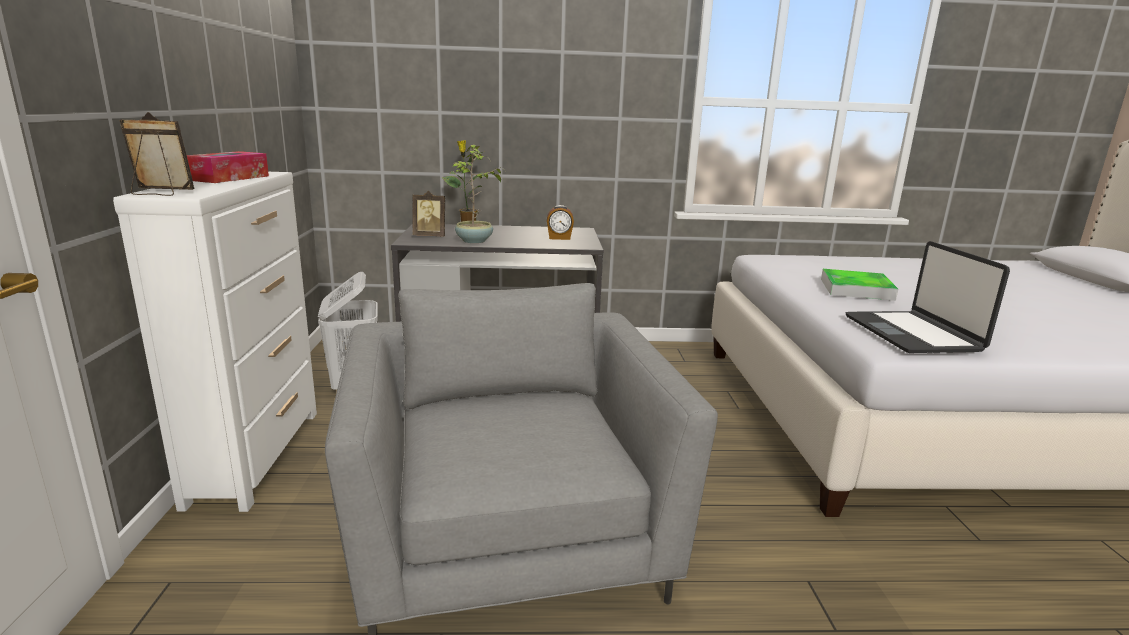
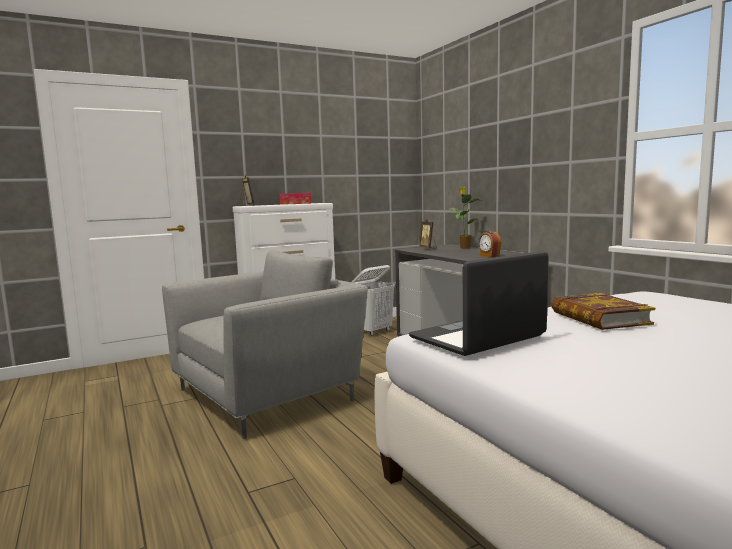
camera: 65 degrees right, 10 degrees down
potted plant [451,144,502,243] -> none
tray [821,269,898,301] -> book [551,293,655,330]

